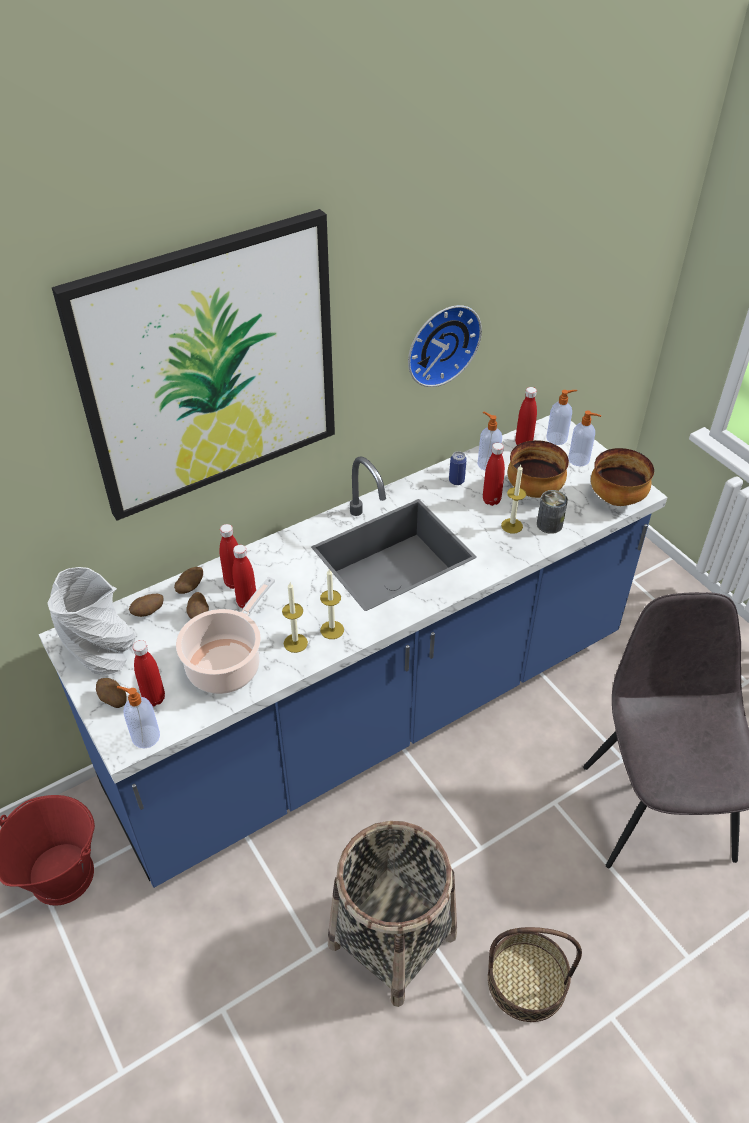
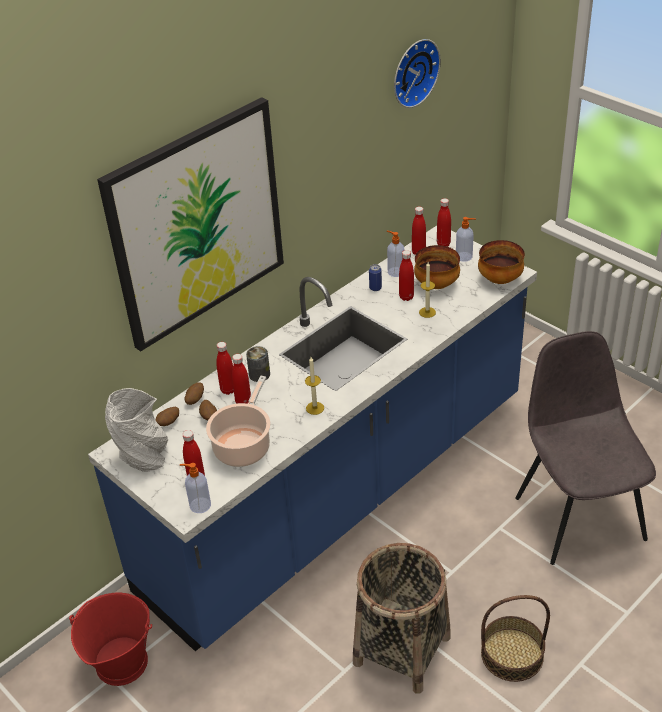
camera: 10 degrees left, 5 degrees down
potato [96,678,127,708] -> none
candle [282,582,308,653] -> none
wall clock [408,305,482,387] -> wall clock moved to [394,39,441,108]
can [537,490,568,534] -> can moved to [246,346,270,382]
soap dispenser [546,390,577,445] -> red bottle [437,198,451,246]

